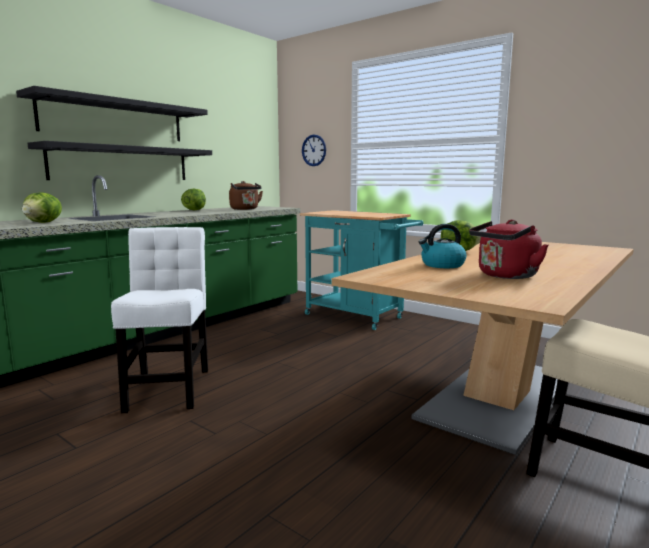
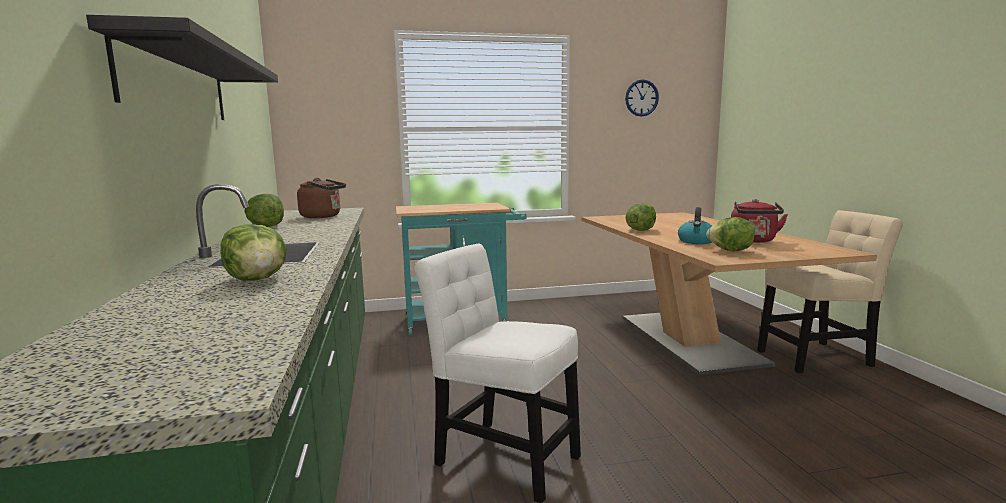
camera: 50 degrees left, 0 degrees up
black shelf [28,141,212,180] -> none
wall clock [302,134,326,166] -> wall clock moved to [625,79,659,117]
none -> lettuce [706,217,755,252]

